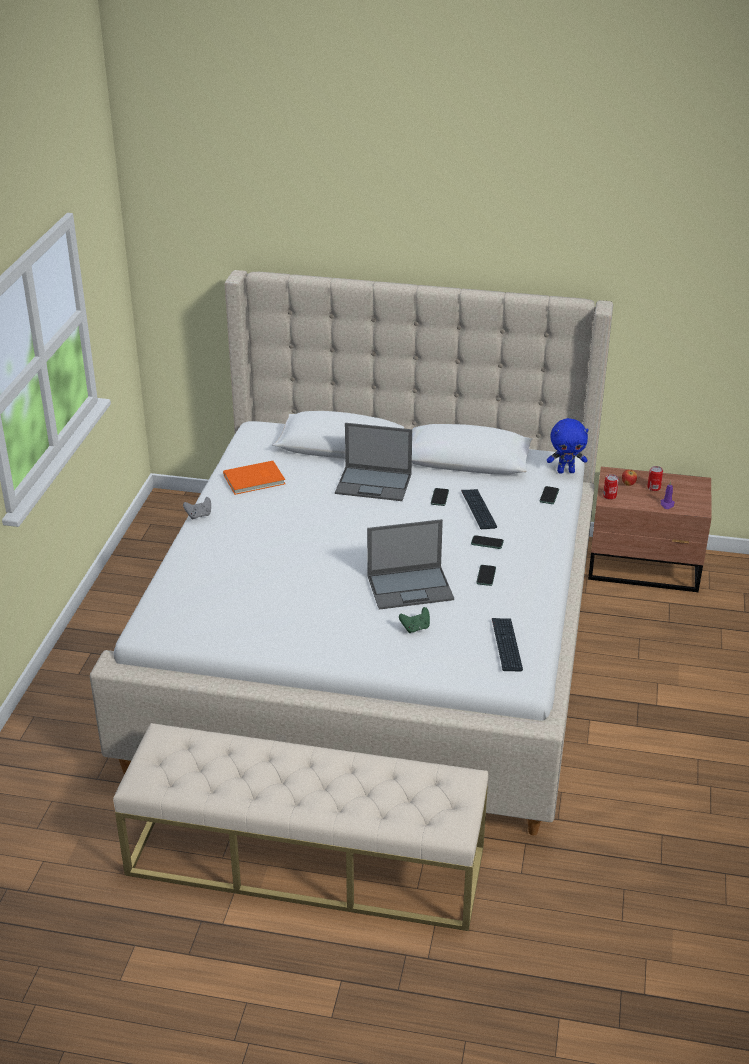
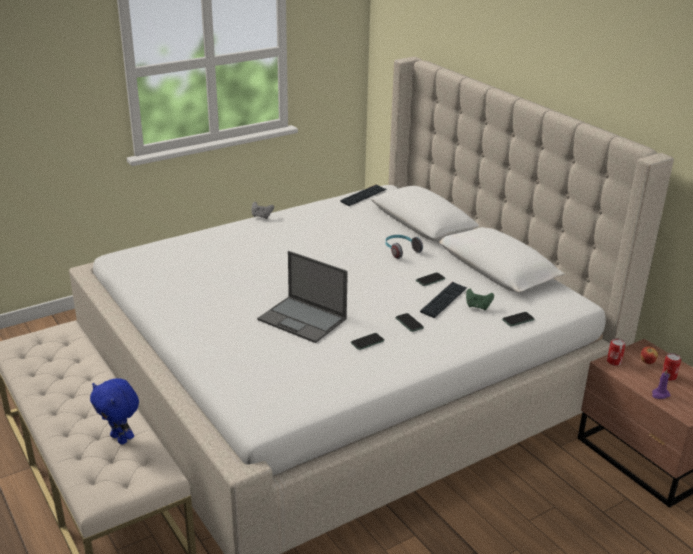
camera: 45 degrees right, 5 degrees down
orange book [223,461,285,495] -> none
laptop [335,423,412,501] -> headphones [385,235,423,259]
green game controller [399,607,430,633] -> green game controller moved to [466,289,494,310]
keyboard [492,618,523,671] -> keyboard moved to [340,184,386,206]
blue plush toy [547,418,589,474] -> blue plush toy moved to [90,378,139,445]

